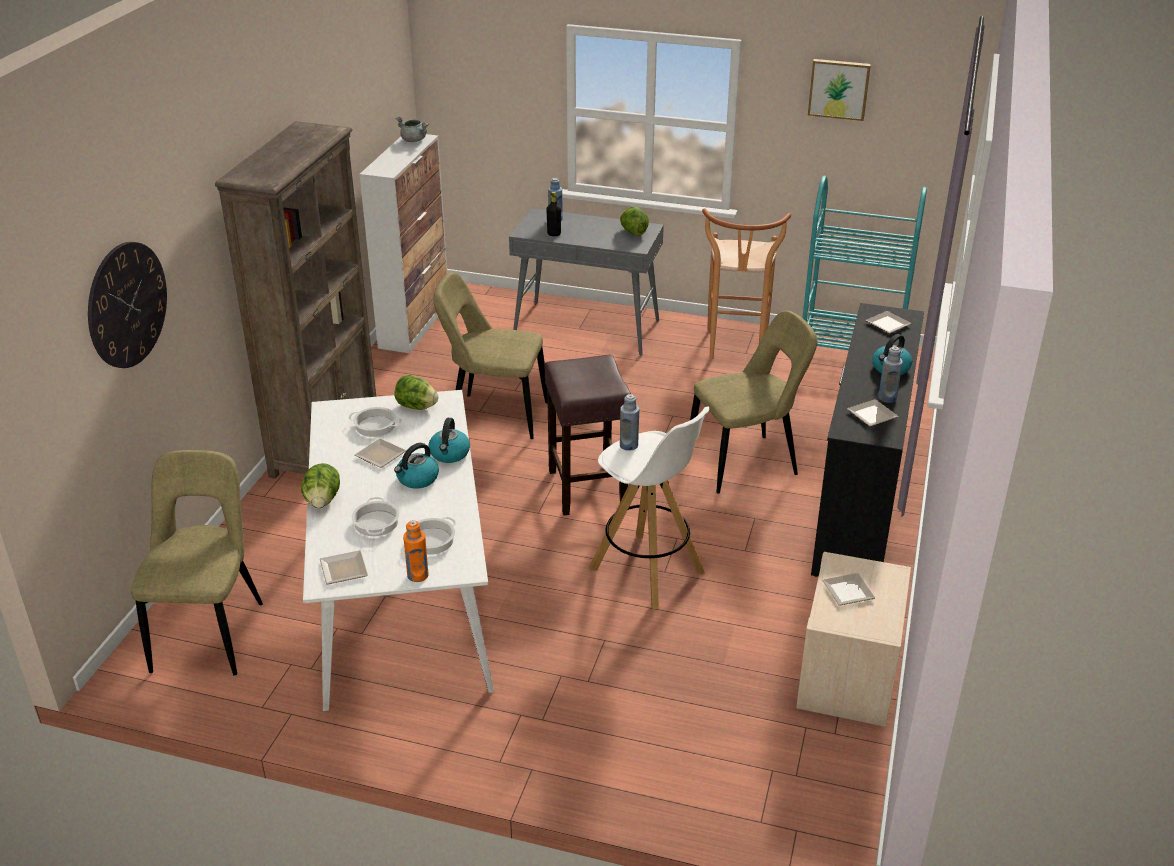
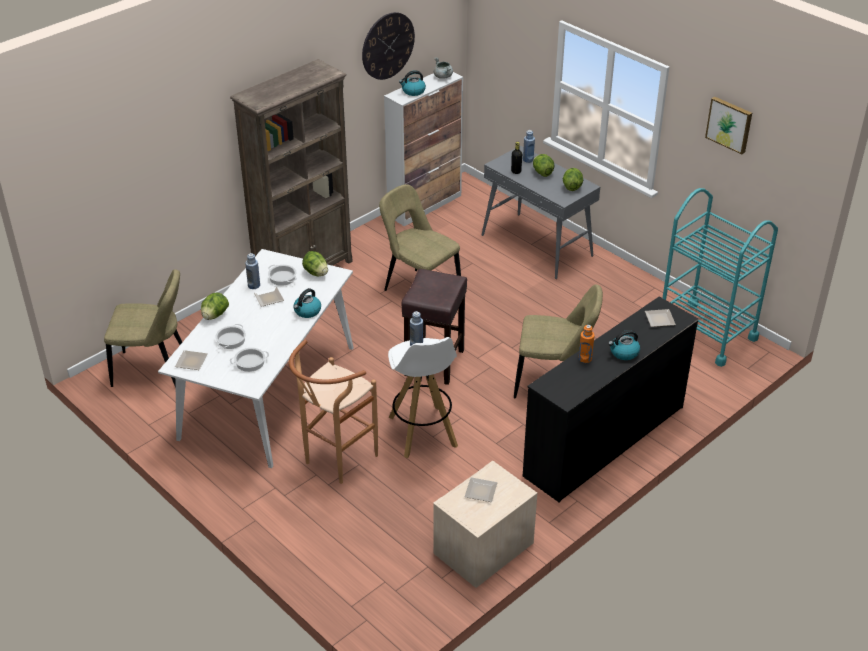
camera: 30 degrees right, 5 degrees up
wall clock [88,242,167,368] -> wall clock moved to [362,12,415,80]
beige chair [131,450,263,676] -> beige chair turned 60 degrees clockwise [104,269,182,388]
kettle [394,443,439,489] -> kettle moved to [399,70,426,96]
orange bottle [403,520,429,582] -> orange bottle moved to [579,325,595,363]
brown stool [702,208,791,359] -> brown stool moved to [289,340,378,484]
plate [847,399,899,427] -> none
blue bottle [878,346,903,403] -> blue bottle moved to [245,253,260,289]
none -> lettuce [533,154,554,177]

